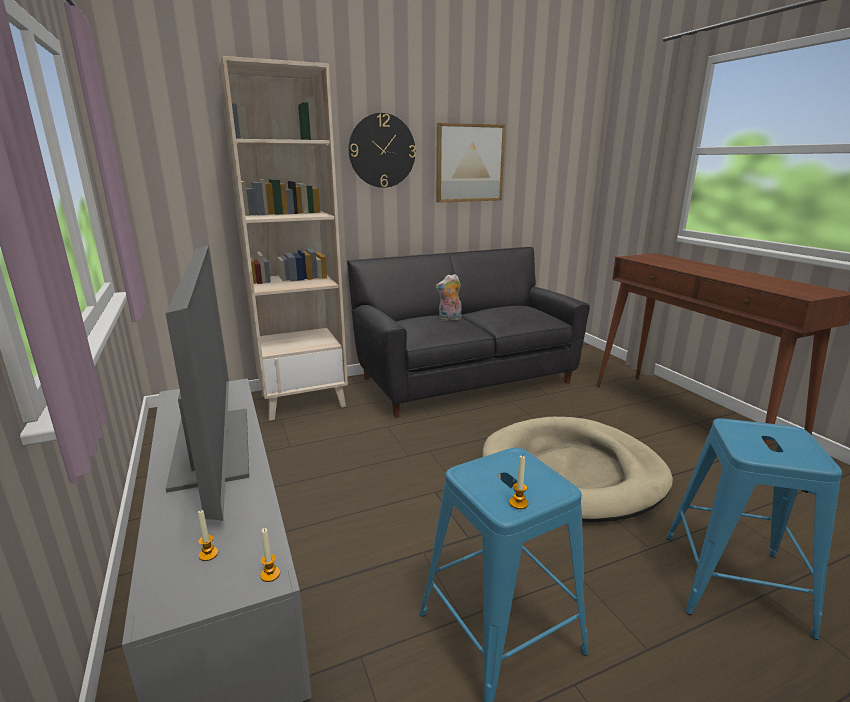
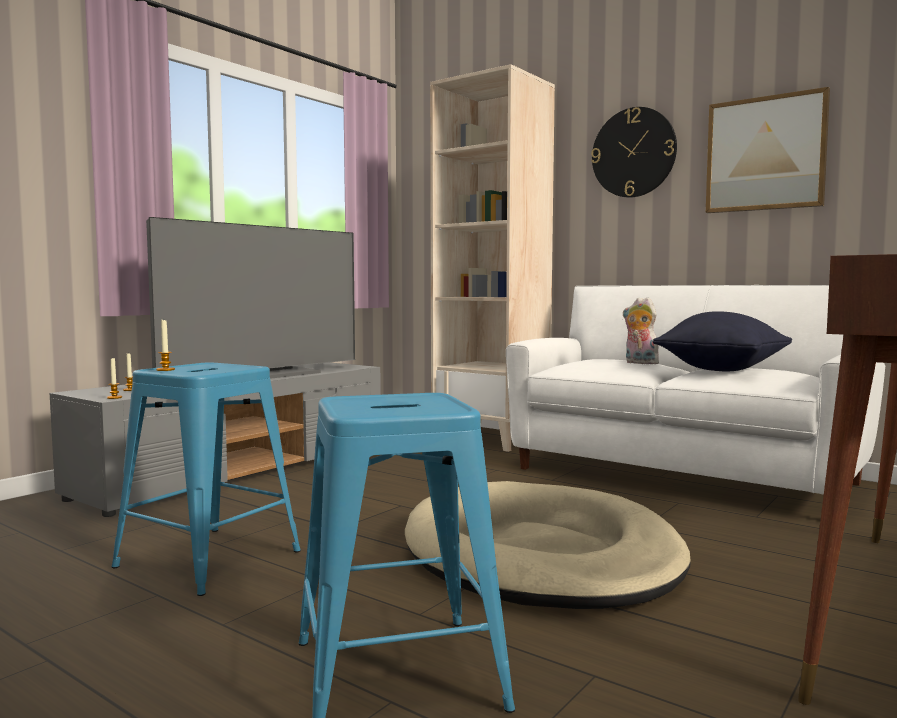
camera: 60 degrees right, 15 degrees down
black sofa [347,247,590,418] -> white sofa [506,285,885,494]
none -> black pillow [653,311,792,371]

